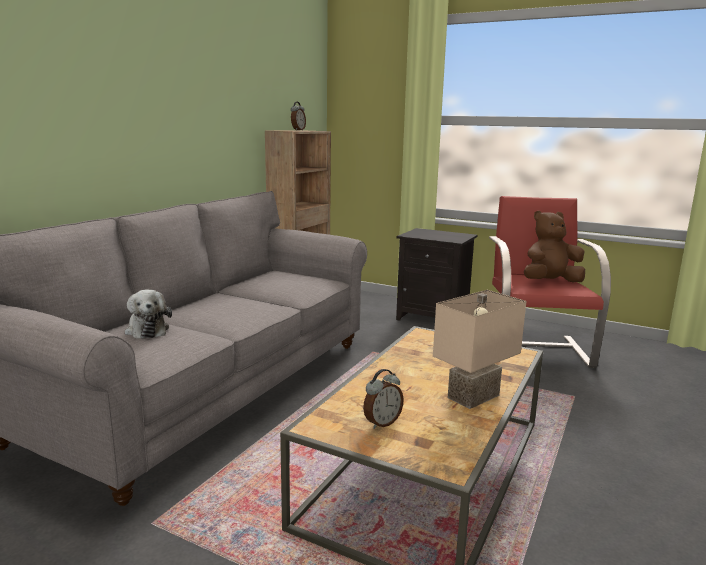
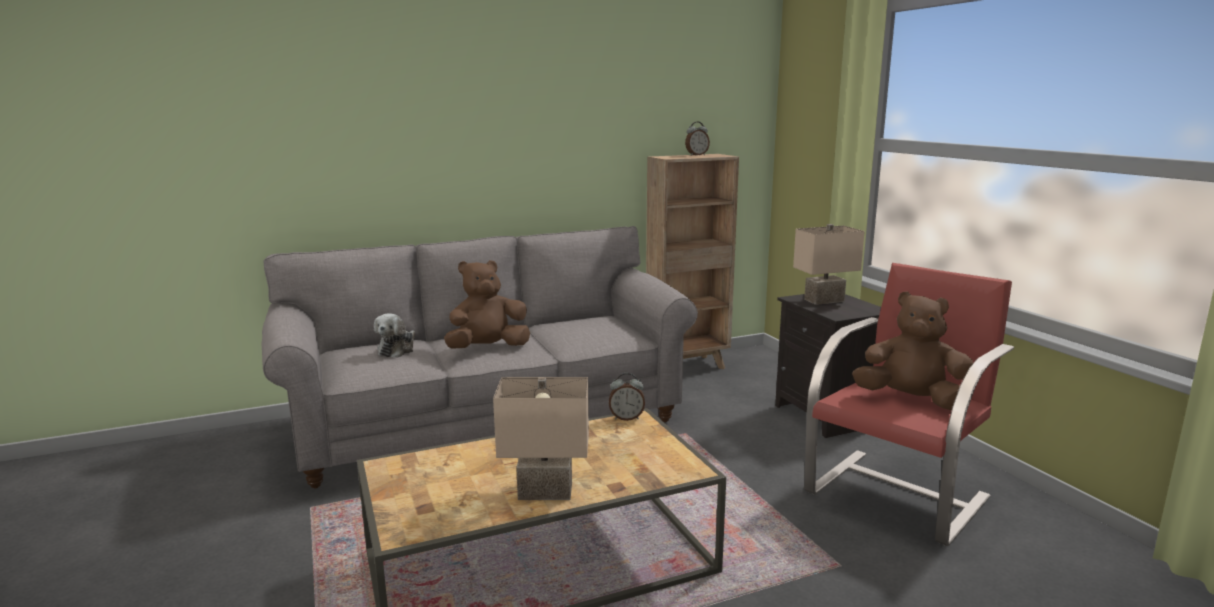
camera: 40 degrees right, 0 degrees up
alarm clock [363,369,404,429] -> alarm clock moved to [609,373,645,421]
none -> brown plush toy [444,260,530,349]
none -> beige table lamp [793,224,865,305]

